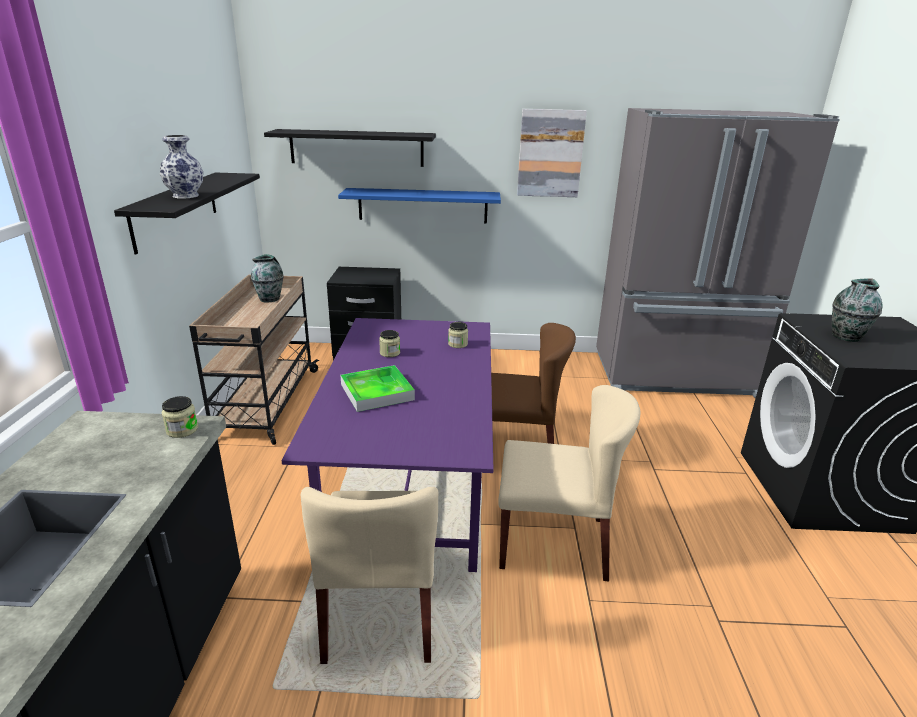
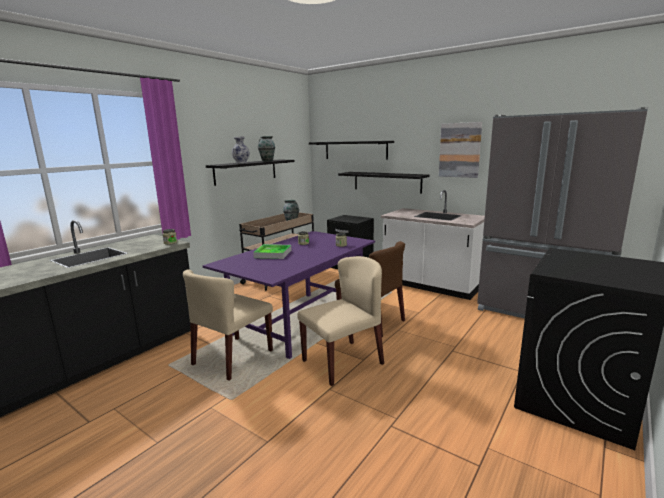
camera: 35 degrees right, 10 degrees down
blue shelf [338,188,501,223] -> black shelf [338,172,429,194]
beige chair [498,385,640,582] -> beige chair turned 75 degrees counterclockwise [297,256,384,386]
vase [832,278,882,342] -> vase moved to [258,136,275,161]
none -> white counter [381,190,485,300]

